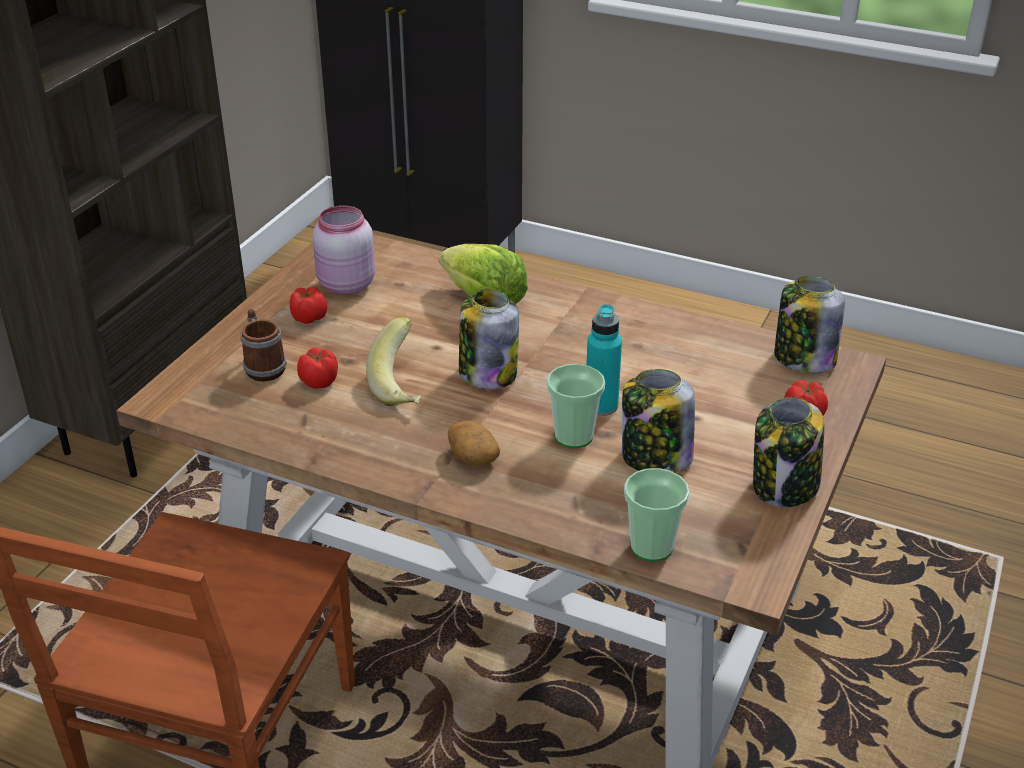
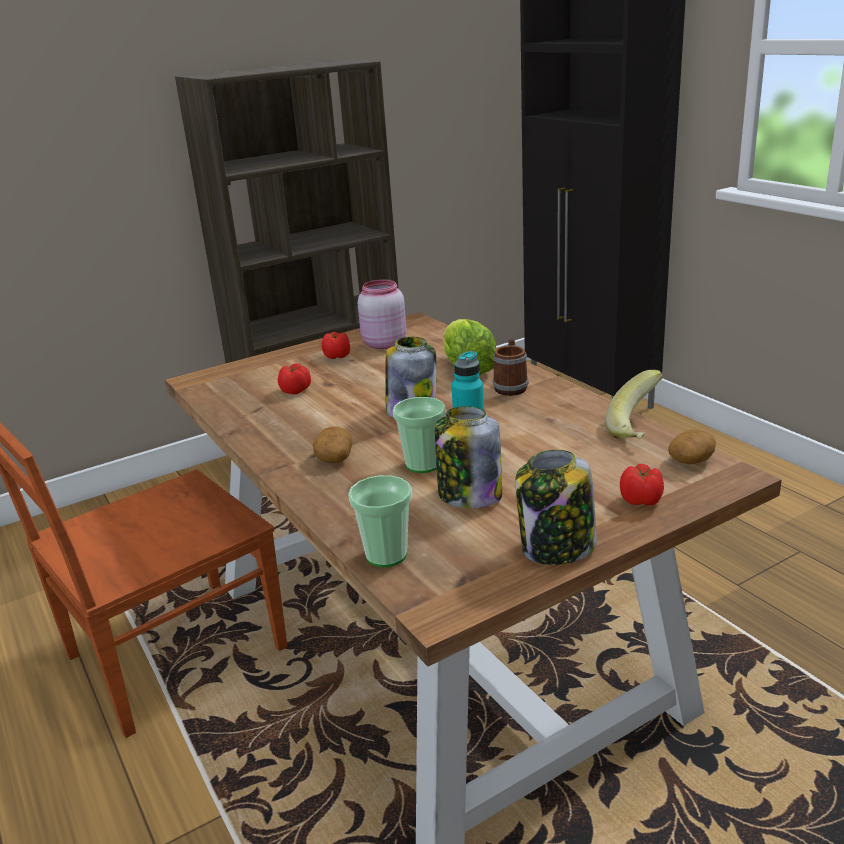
camera: 35 degrees right, 10 degrees down
mug [240,309,287,381] -> mug moved to [493,338,529,396]
banana [366,317,421,406] -> banana moved to [605,370,663,439]
jar [774,276,845,373] -> potato [668,429,716,464]

